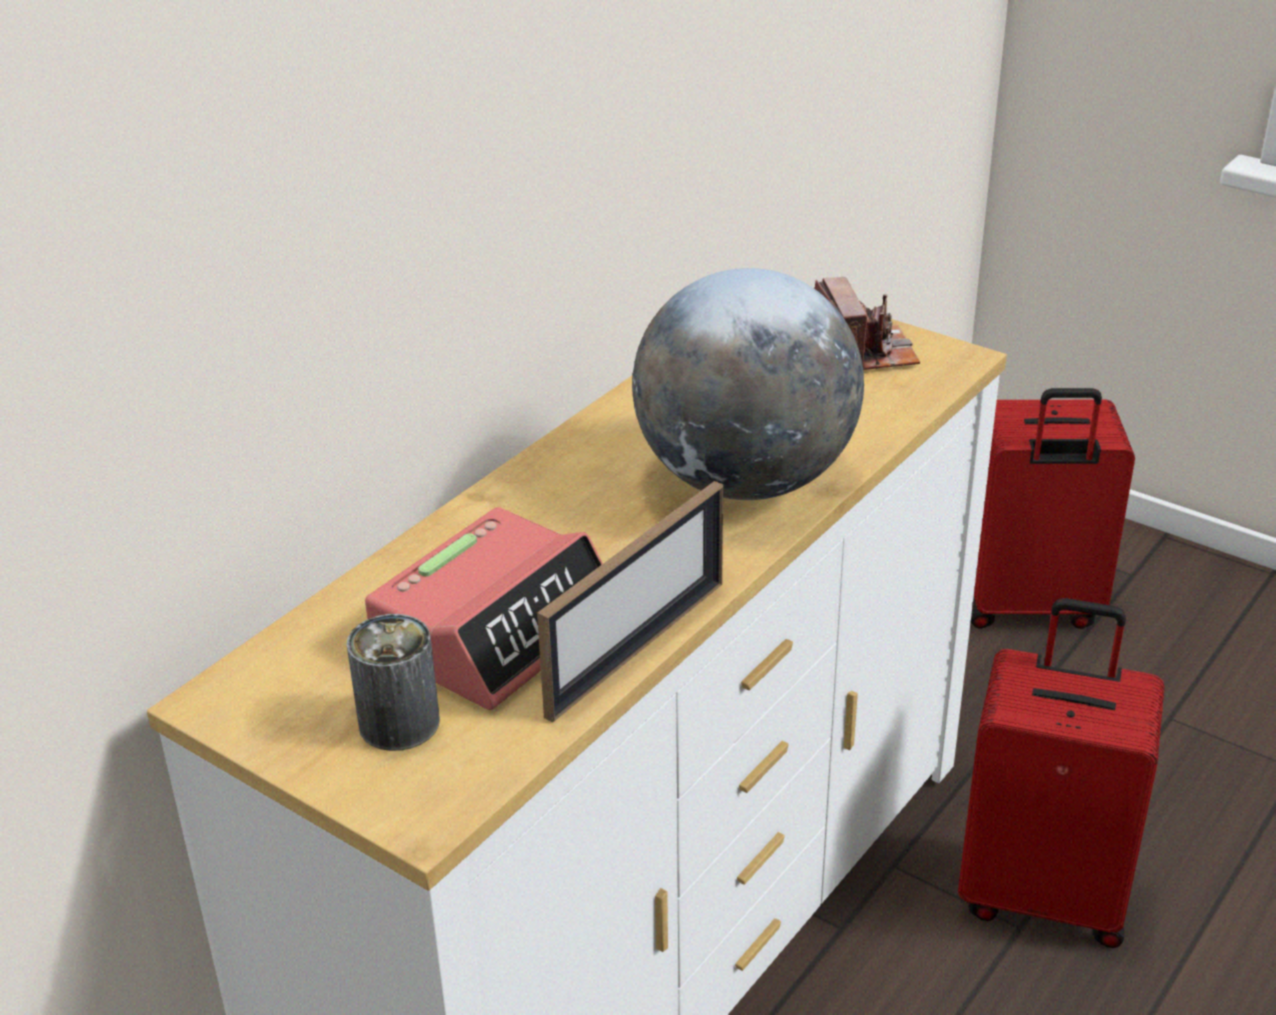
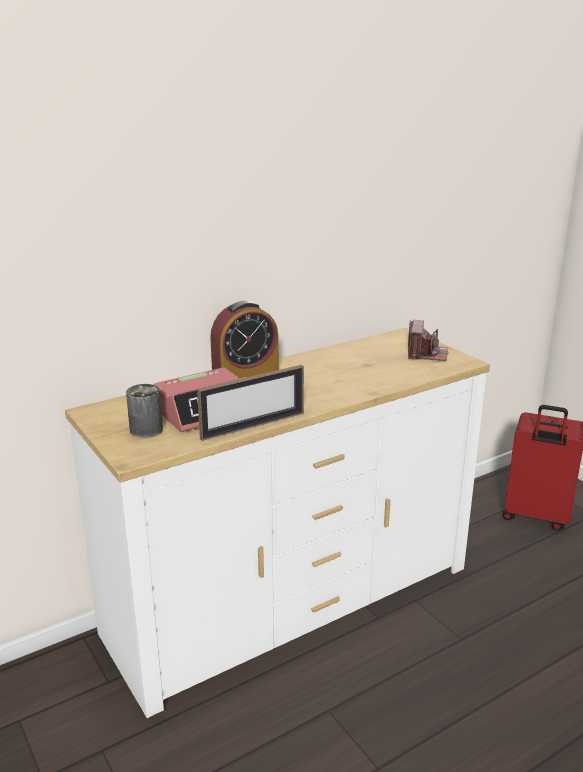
camera: 20 degrees right, 10 degrees down
globe [632,268,864,500] -> none
red suitcase [958,598,1165,948] -> none
none -> alarm clock [210,300,279,378]

